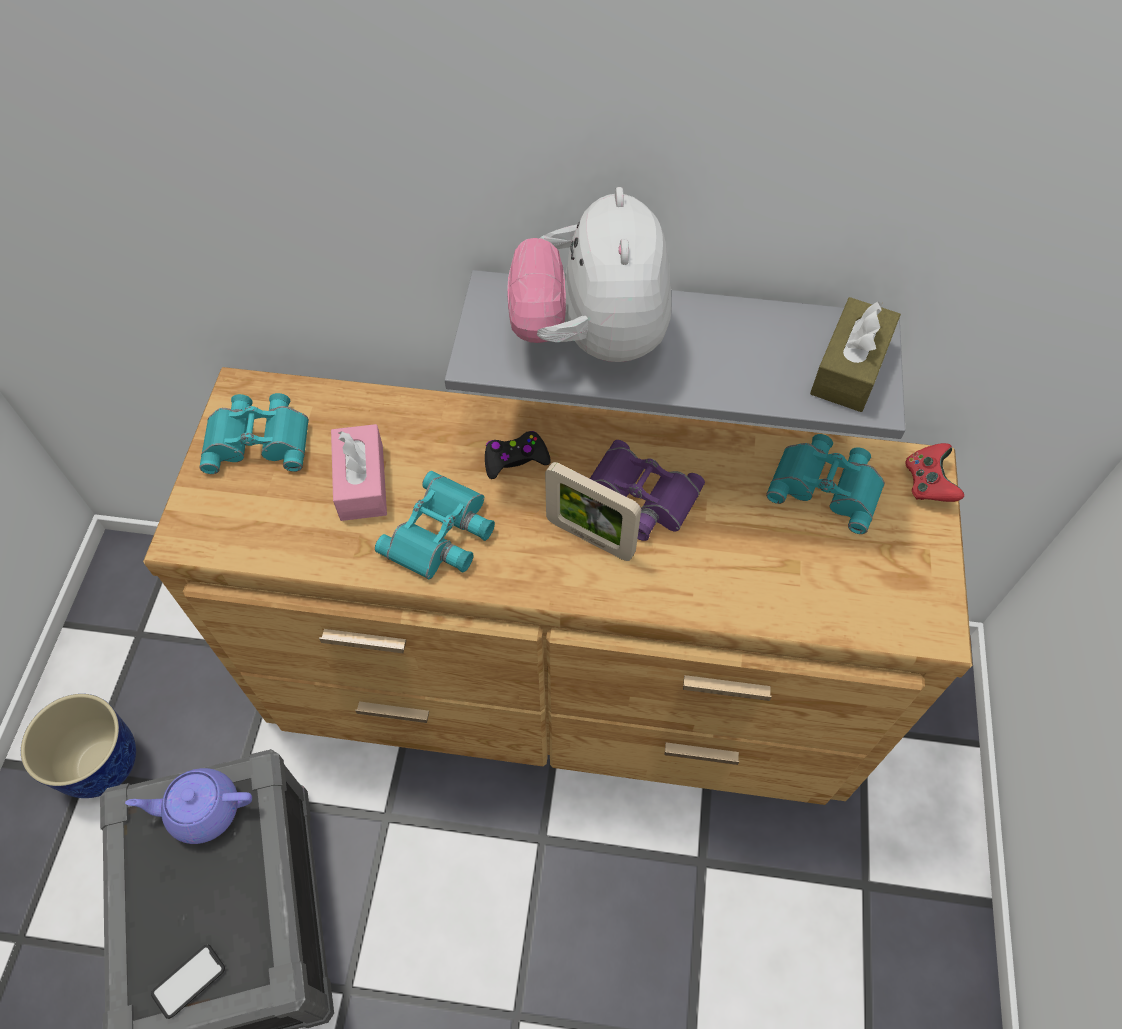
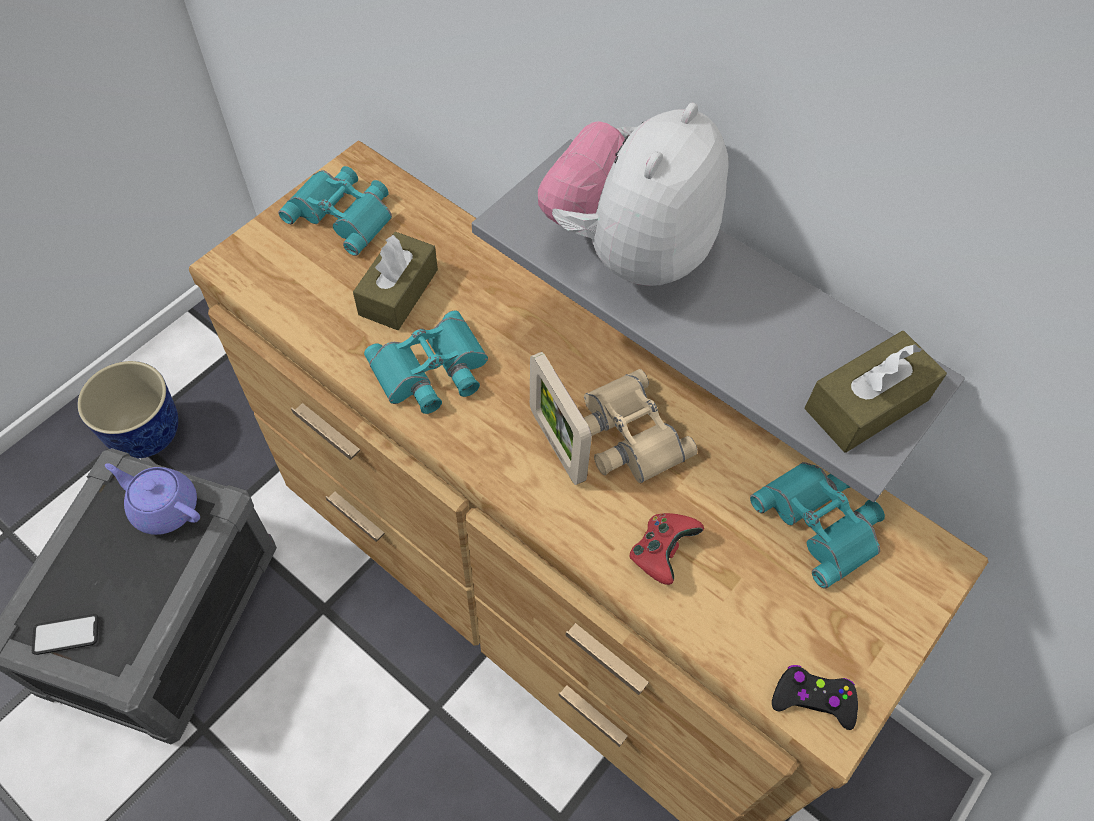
camera: 30 degrees right, 0 degrees up
pink tissue box [331,424,387,521] -> brown tissue box [353,232,438,330]
black game controller [485,431,551,479] -> black game controller moved to [772,665,858,730]
purple binoculars [590,440,705,541] -> beige binoculars [584,369,698,483]
red game controller [905,443,964,502] -> red game controller moved to [630,513,704,585]

